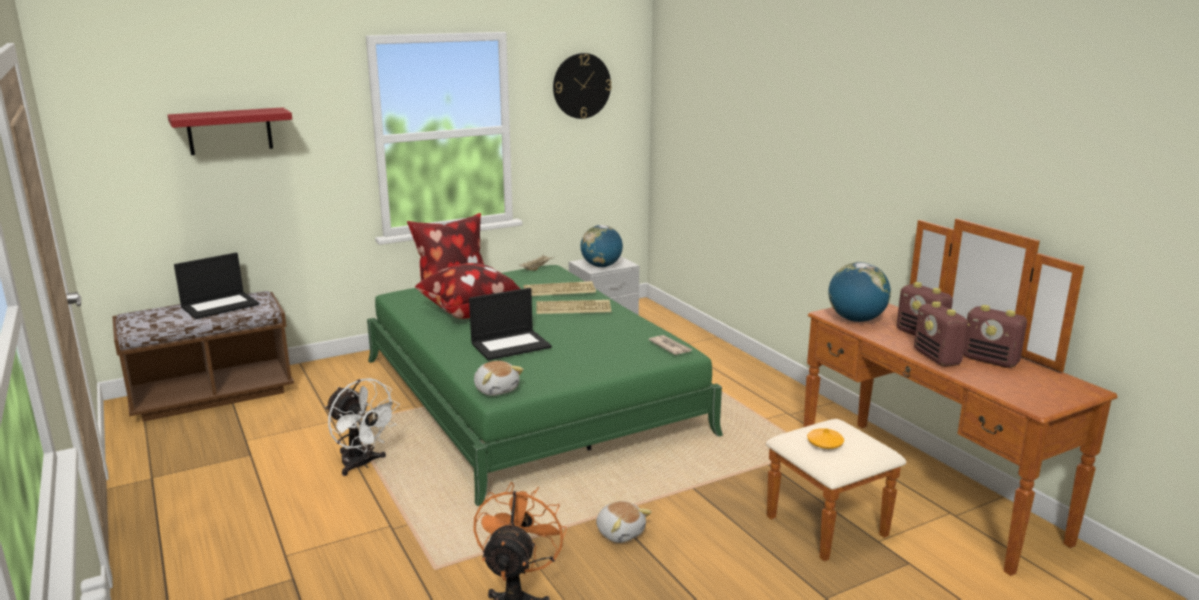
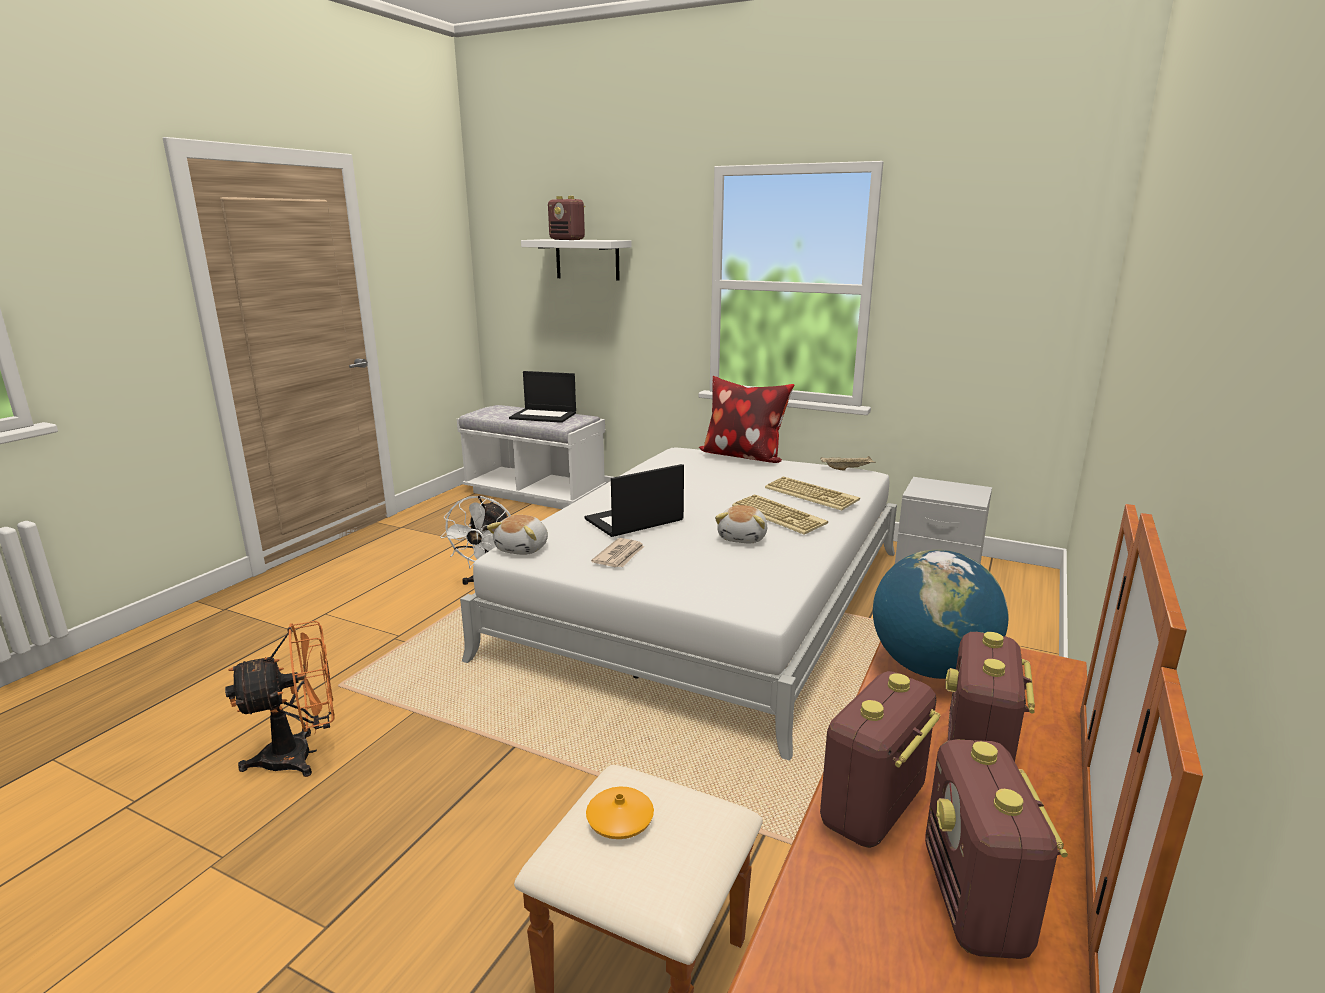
camera: 55 degrees right, 0 degrees up
brown bench [112,291,294,422] -> white bench [457,405,607,509]
red shelf [168,107,292,155] -> white shelf [521,239,632,281]
green bed [367,265,723,506] -> white bed [460,448,897,761]
pillow [415,263,521,319] -> none
laptop [469,288,552,360] -> laptop turned 120 degrees clockwise [584,464,684,537]
wall clock [553,53,612,119] -> none
globe [581,225,623,267] -> none
plush toy [596,501,652,543] -> plush toy moved to [715,505,767,543]
newspaper [649,335,693,355] -> newspaper moved to [591,538,644,567]
none -> radio [548,196,585,240]

